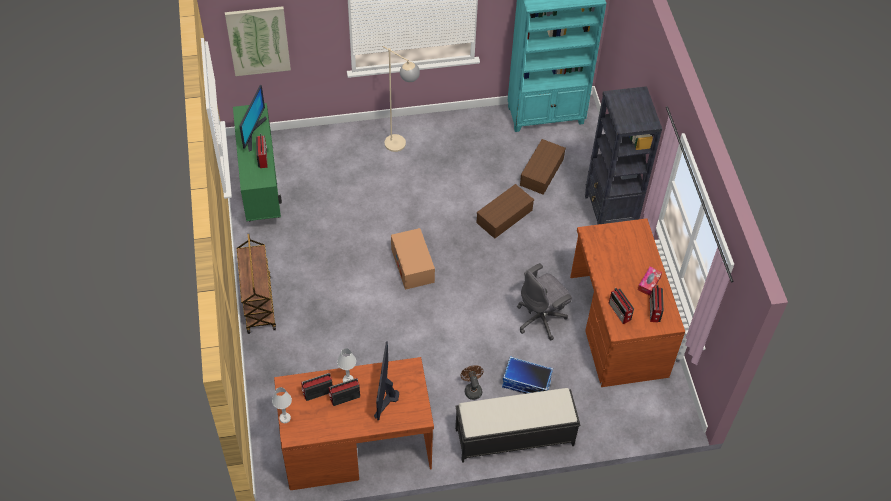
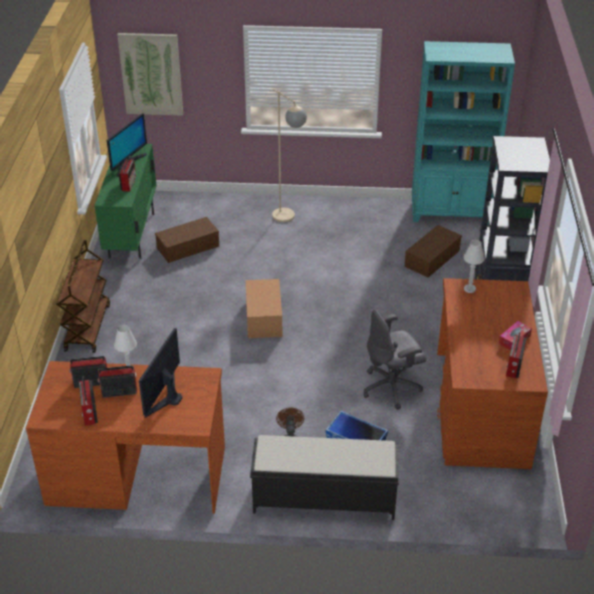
camera: 15 degrees right, 15 degrees down
white table lamp [272,387,292,423] -> white table lamp moved to [464,240,484,293]
brown storage box [476,184,534,239] -> brown storage box moved to [155,217,219,263]
radio [609,288,634,324] -> radio moved to [79,377,98,426]

